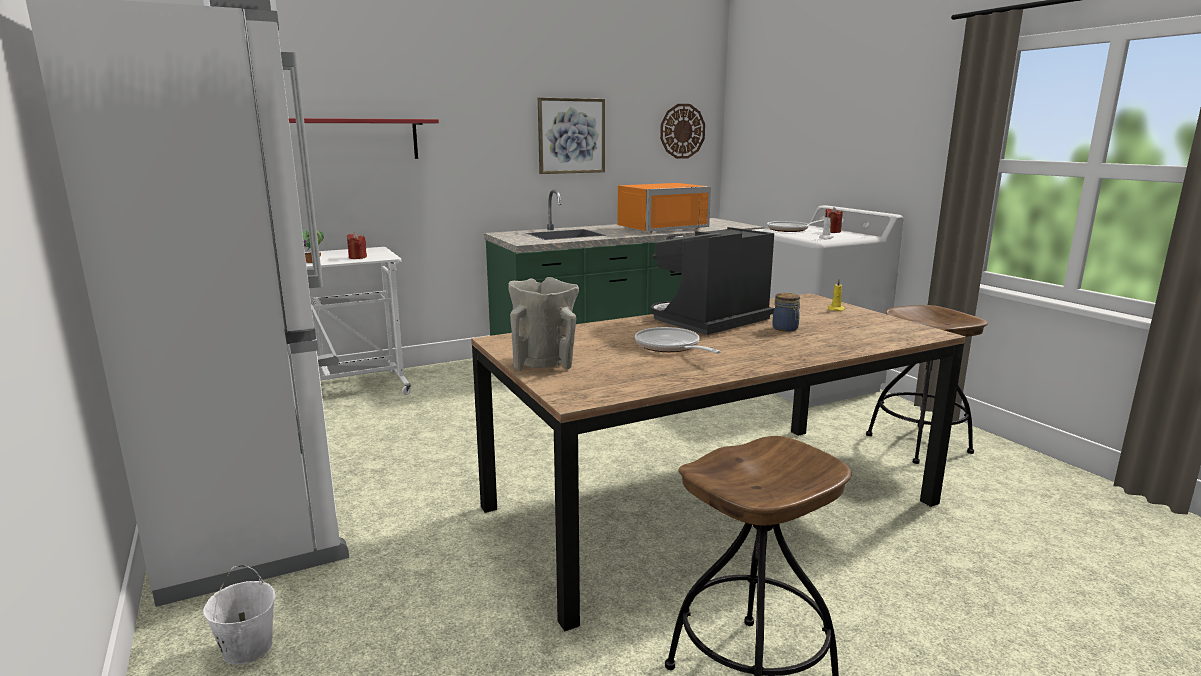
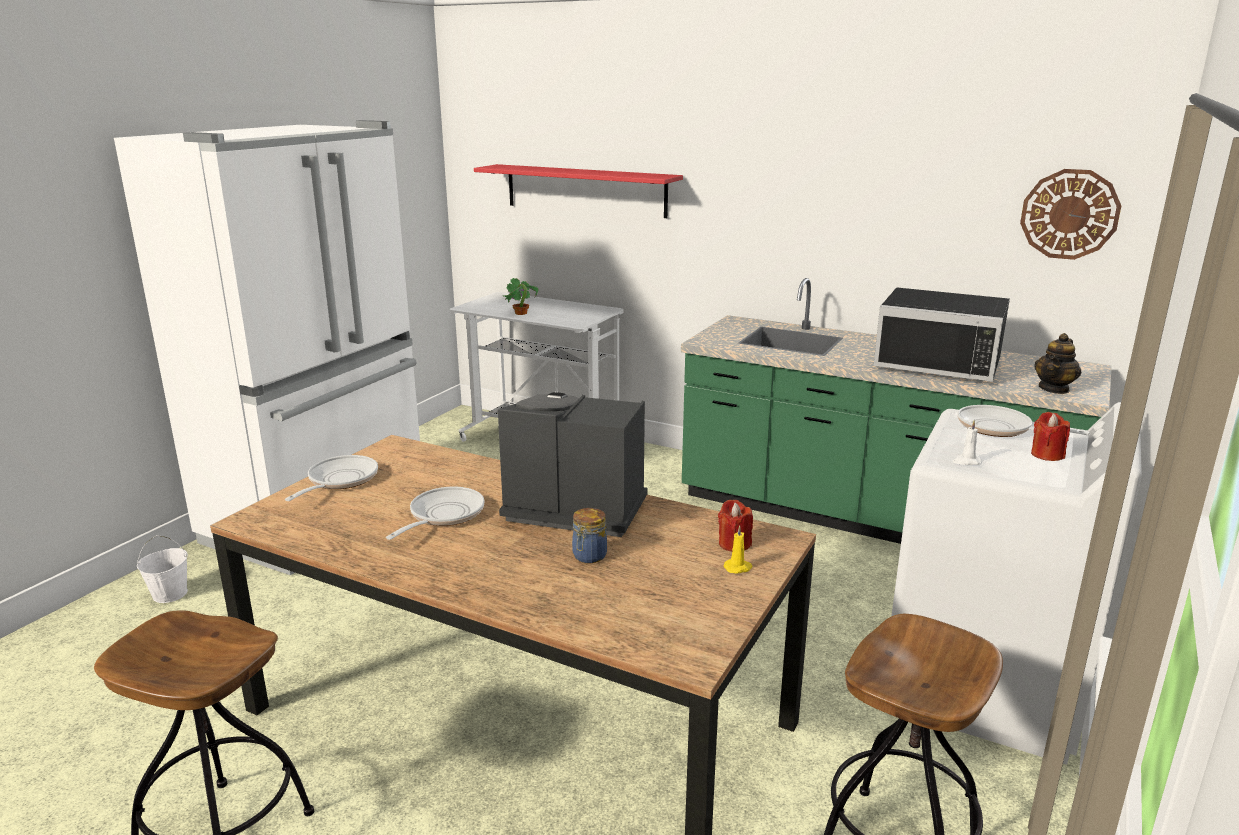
camera: 55 degrees right, 5 degrees up
red candle [347,232,367,259] -> red candle moved to [718,500,753,552]
beige vase [509,277,579,371] -> frying pan [285,455,378,501]
picture [538,98,605,174] -> none
orange microwave [617,183,711,233] -> black microwave [873,287,1010,382]
none -> teapot [1034,333,1081,394]

